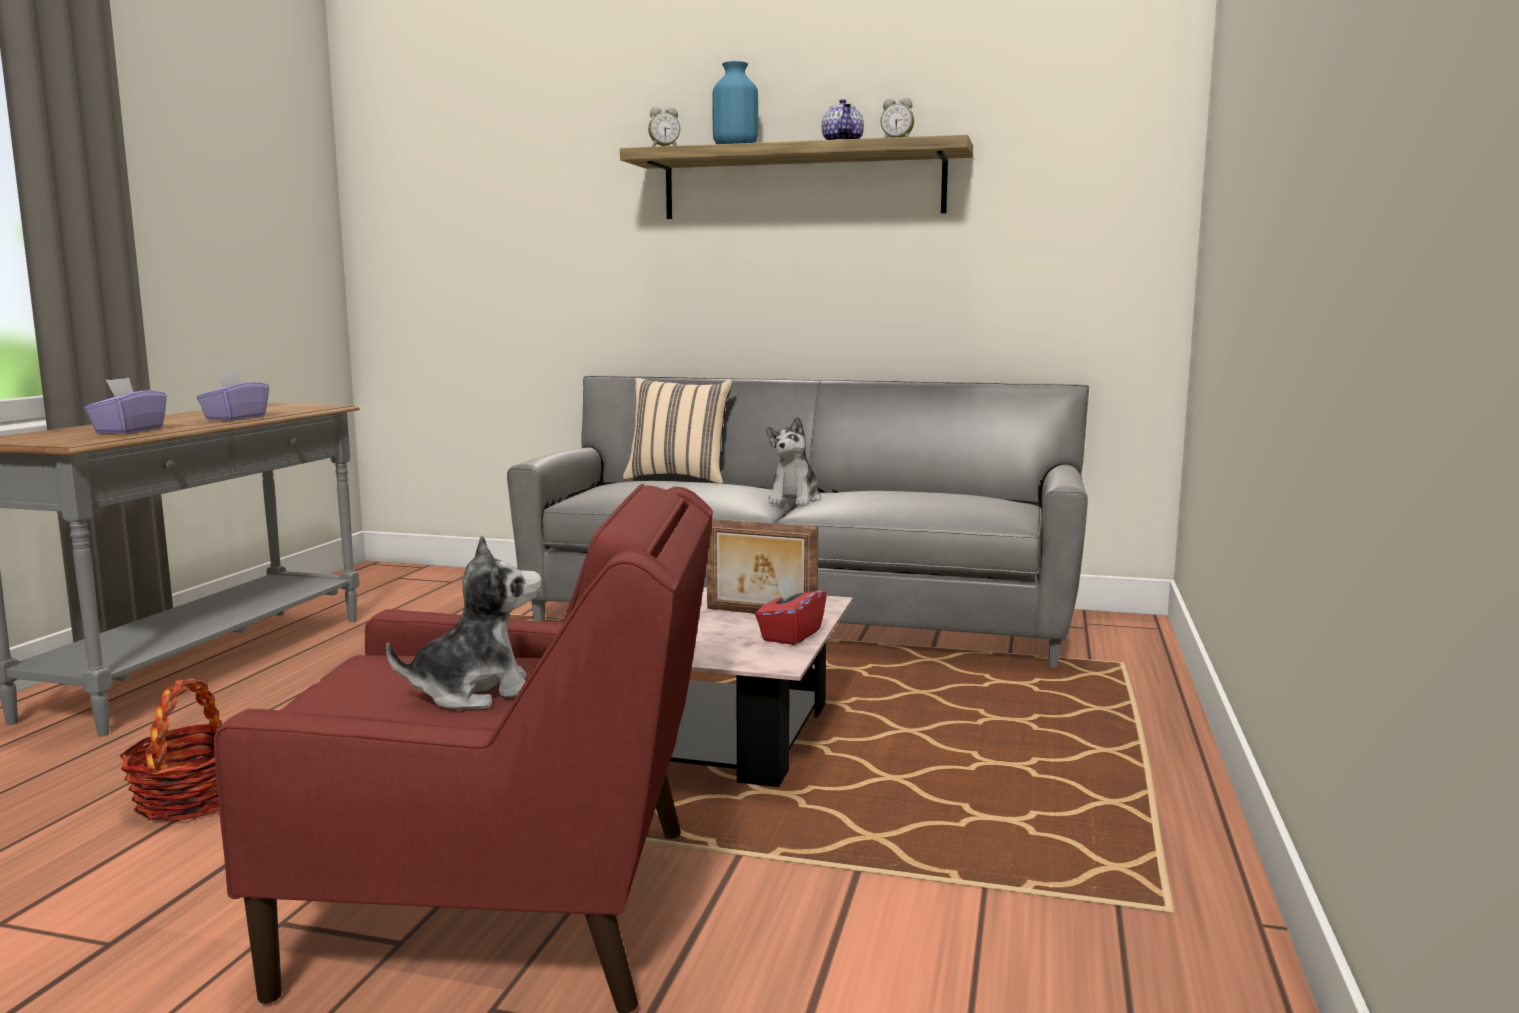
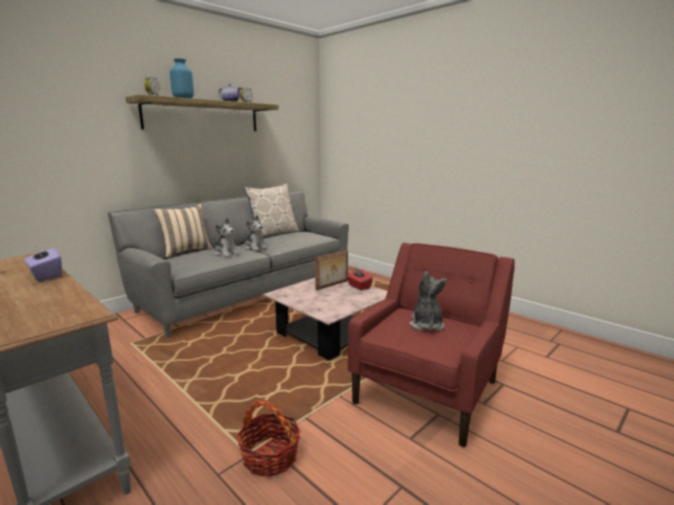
camera: 60 degrees left, 5 degrees up
purple tissue box [84,377,167,434] -> none
none -> plush toy [213,218,240,257]
none -> pillow [244,184,299,237]

